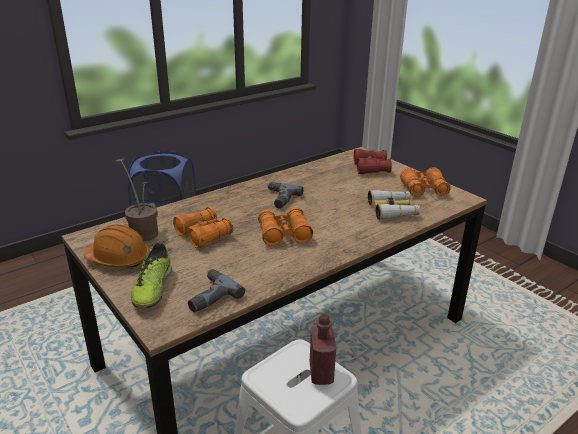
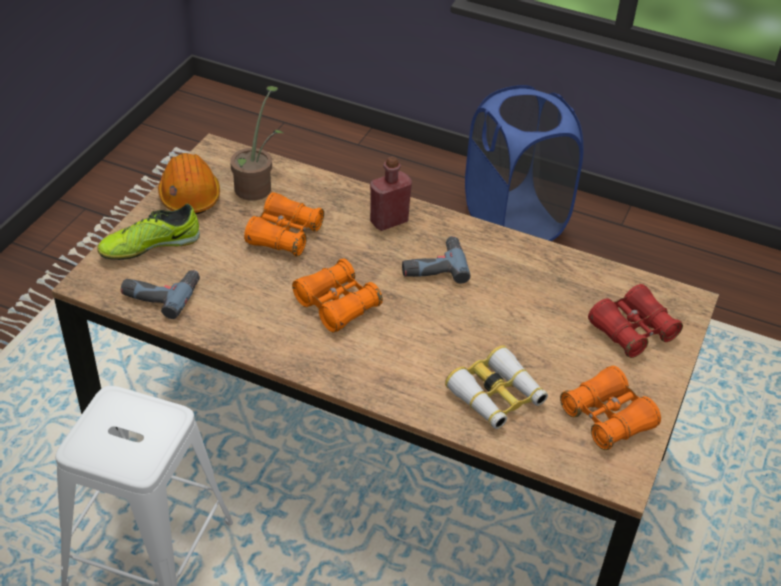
camera: 60 degrees right, 15 degrees up
red bottle [310,314,336,385] -> red bottle moved to [370,157,412,231]

